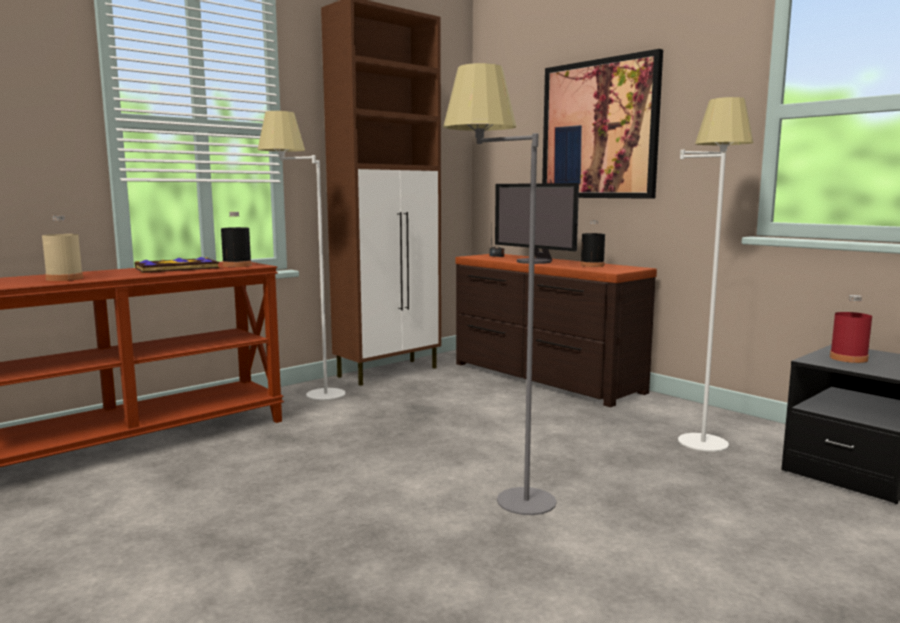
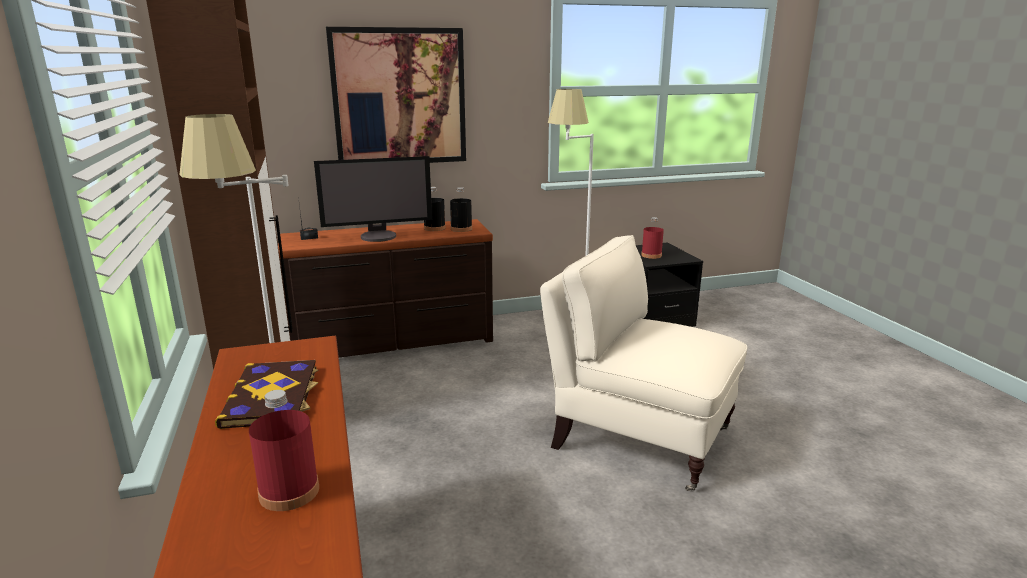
camera: 65 degrees left, 10 degrees up
beige bottle [42,215,83,281] -> red bottle [249,390,319,511]
black bottle [221,212,252,267] -> black bottle moved to [450,187,472,232]
grey floor lamp [443,63,556,515] -> beige armchair [540,235,747,491]

